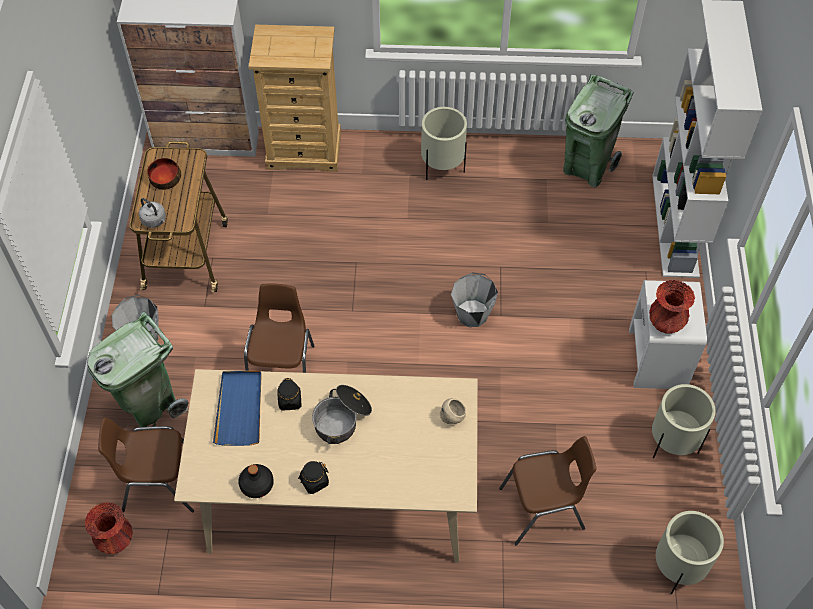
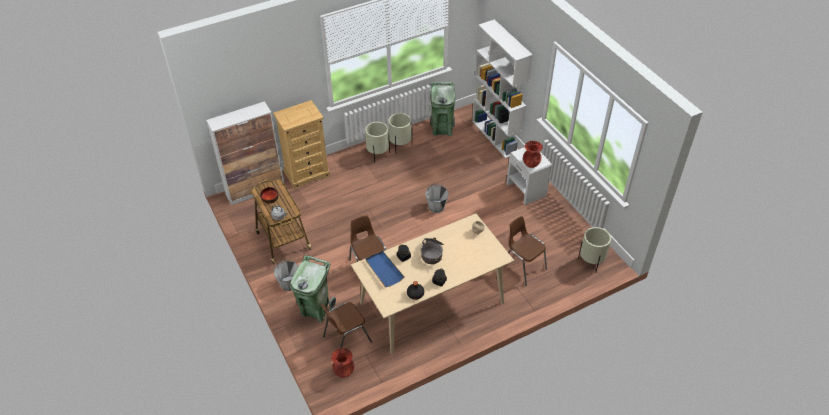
camera: 30 degrees left, 10 degrees down
brown chair [499,436,597,545] -> brown chair turned 90 degrees counterclockwise [508,216,547,286]
beige planter [652,384,715,458] -> beige planter moved to [388,113,412,152]

